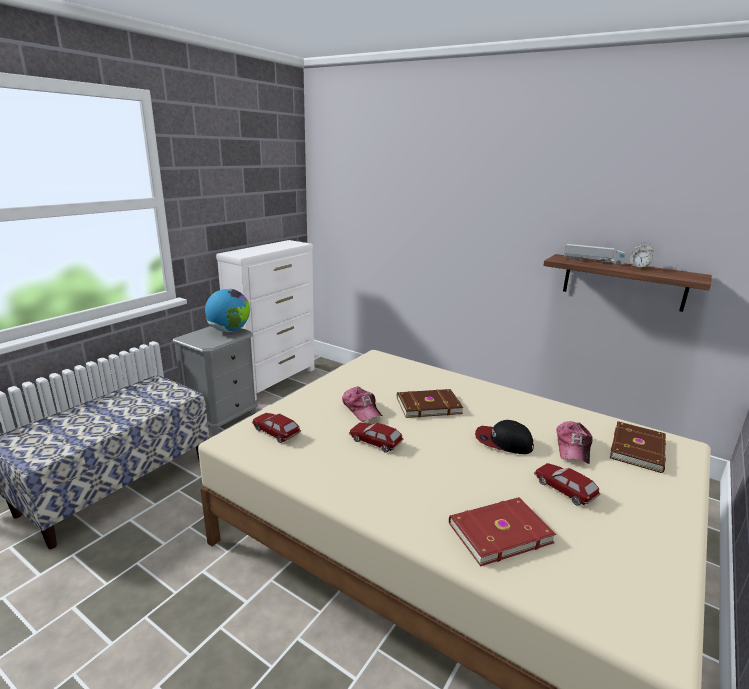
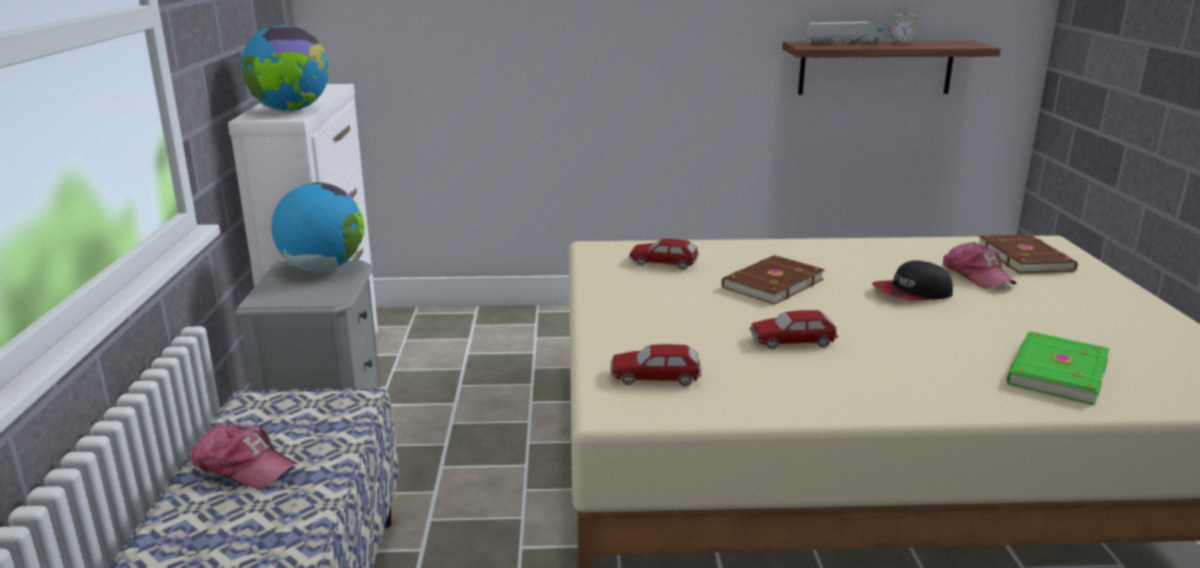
camera: 35 degrees left, 0 degrees up
cap [342,386,382,422] -> cap moved to [190,423,298,489]
red book [449,497,556,566] -> green book [1007,332,1110,406]
toy car [534,463,600,505] -> toy car moved to [629,239,699,270]
none -> globe [241,25,329,112]

